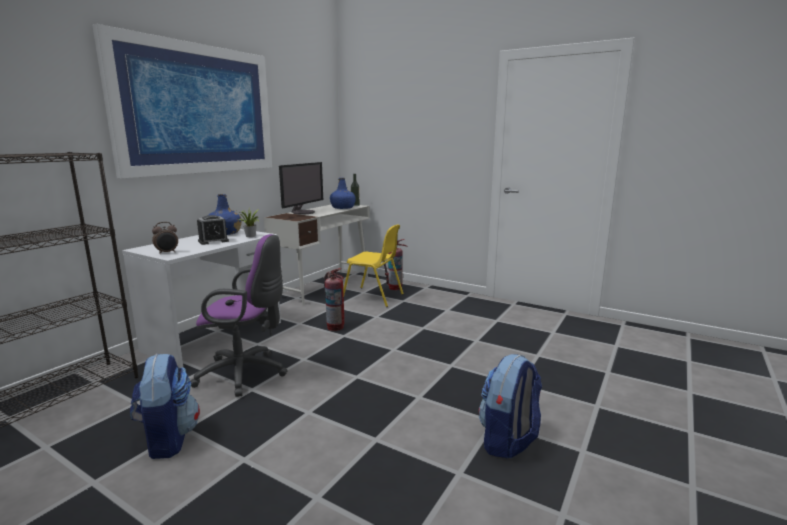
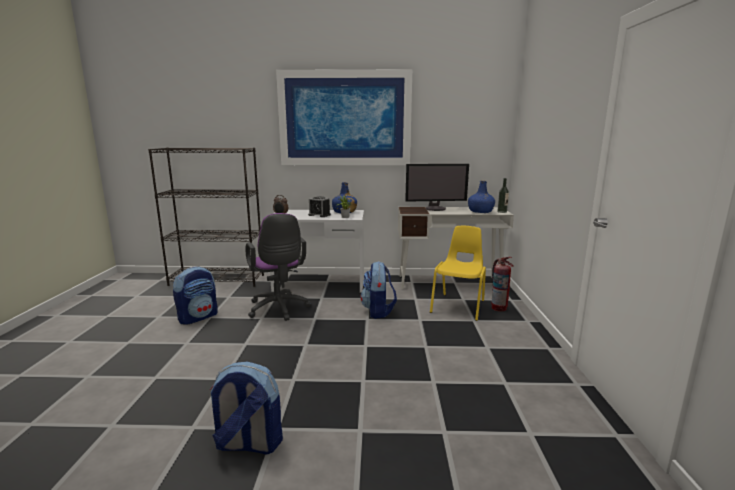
camera: 60 degrees right, 0 degrees up
fire extinguisher [324,268,344,331] -> backpack [360,261,397,319]
yellow chair [343,224,403,307] -> yellow chair turned 150 degrees counterclockwise [430,226,486,321]

